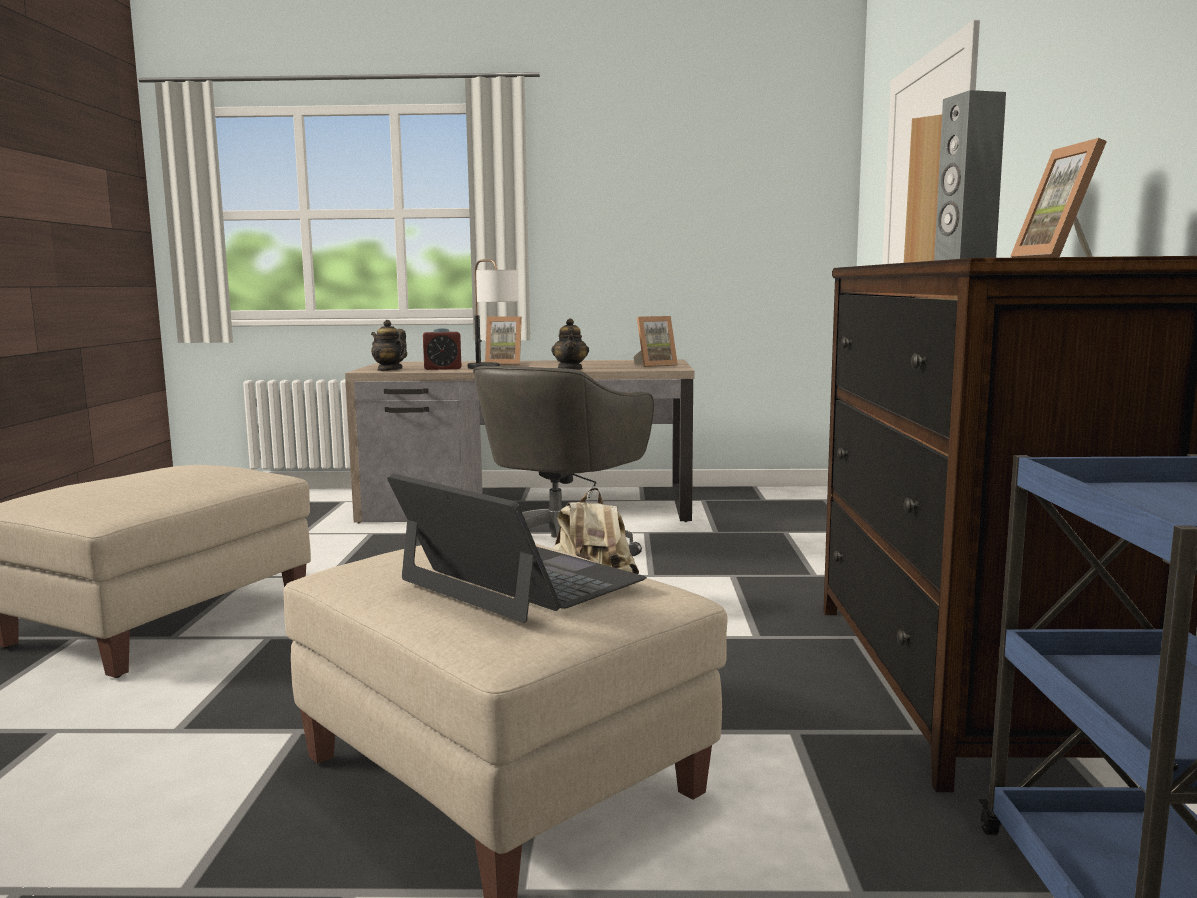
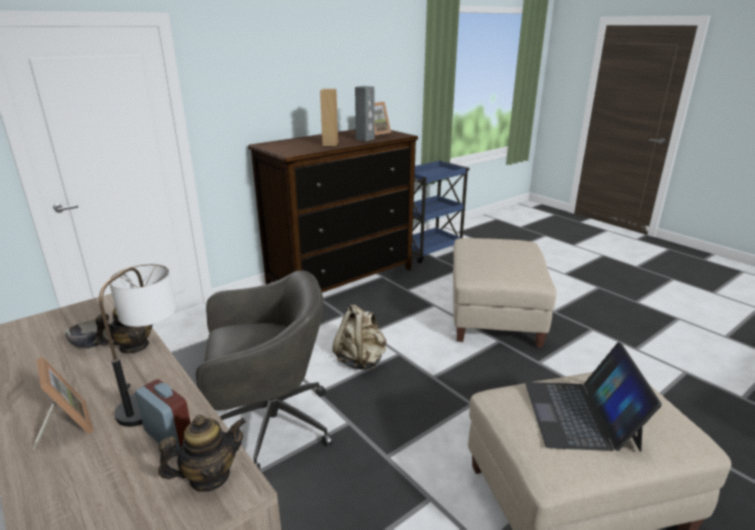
camera: 130 degrees left, 15 degrees up
teapot [371,320,407,371] -> teapot turned 120 degrees counterclockwise [158,414,246,492]
laptop [387,473,647,623] -> laptop moved to [525,342,662,452]
picture frame [633,316,678,367] -> none
none -> bowl [65,319,108,348]

